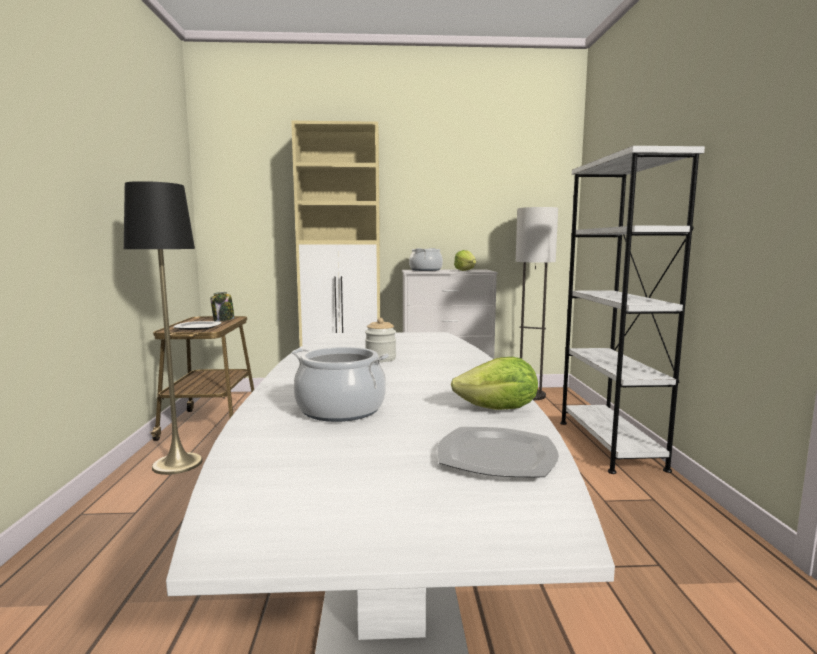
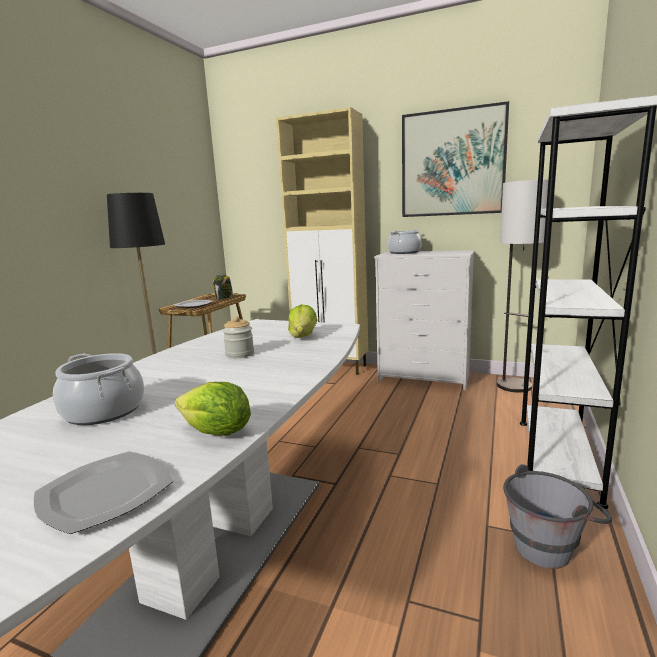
camera: 25 degrees right, 5 degrees up
lettuce [454,250,476,271] -> lettuce moved to [288,304,318,338]
none -> picture [402,101,509,217]
none -> grey bucket [503,464,612,569]

